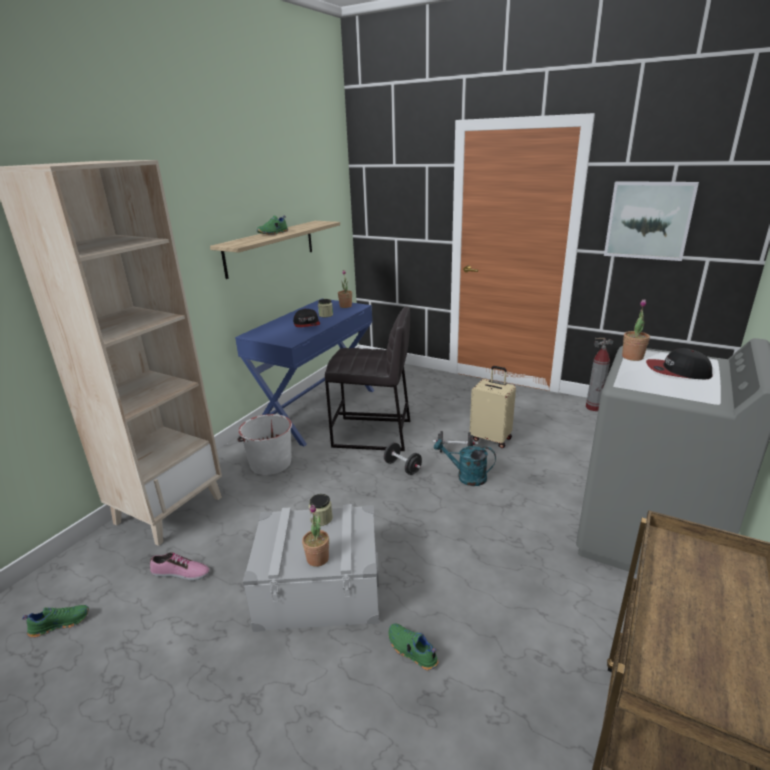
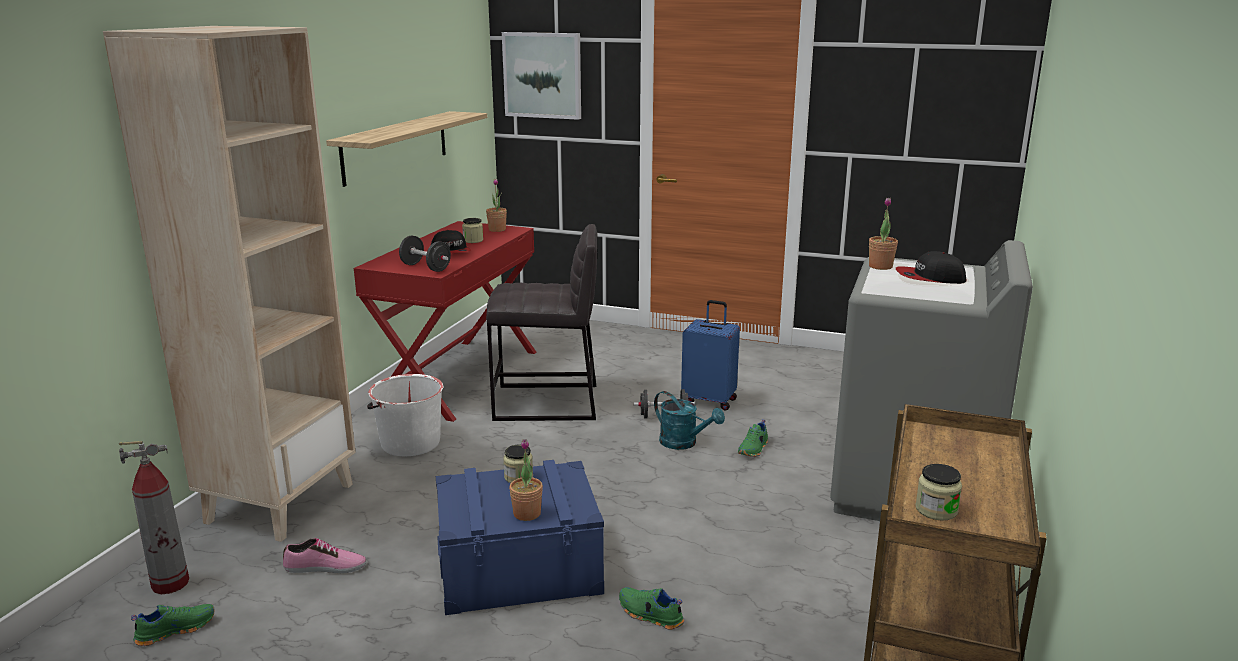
camera: 10 degrees left, 5 degrees down
blue desk [235,299,374,447] -> red desk [354,221,536,422]
grey storage box [243,504,379,632] -> blue storage box [436,460,604,615]
green shoe [257,215,288,235] -> green shoe moved to [738,419,768,457]
black dumbbell [384,442,422,475] -> black dumbbell moved to [399,235,451,272]
turquoise watering can [434,439,496,486] -> turquoise watering can turned 150 degrees counterclockwise [654,391,725,450]
beige suitcase [470,366,516,448] -> blue suitcase [681,300,740,410]
fire extinguisher [586,338,613,411] -> fire extinguisher moved to [119,441,189,594]
picture [604,181,699,261] -> picture moved to [502,32,581,120]
none -> jar [916,464,962,520]

